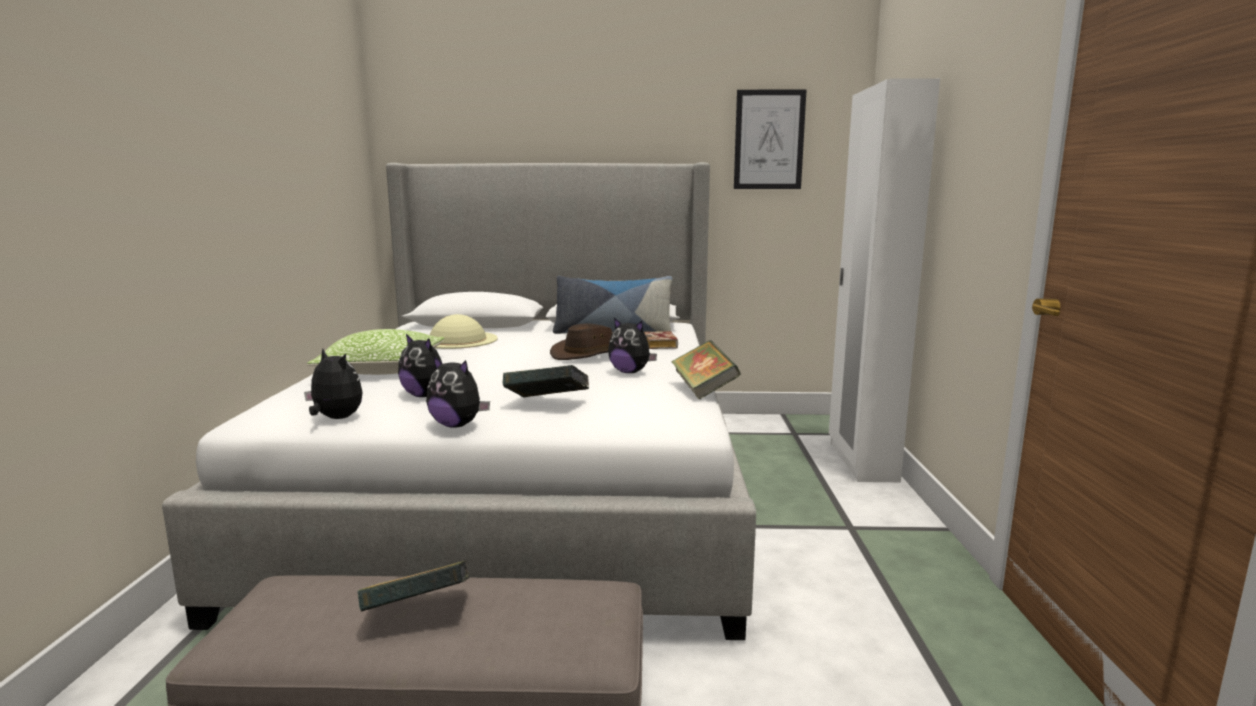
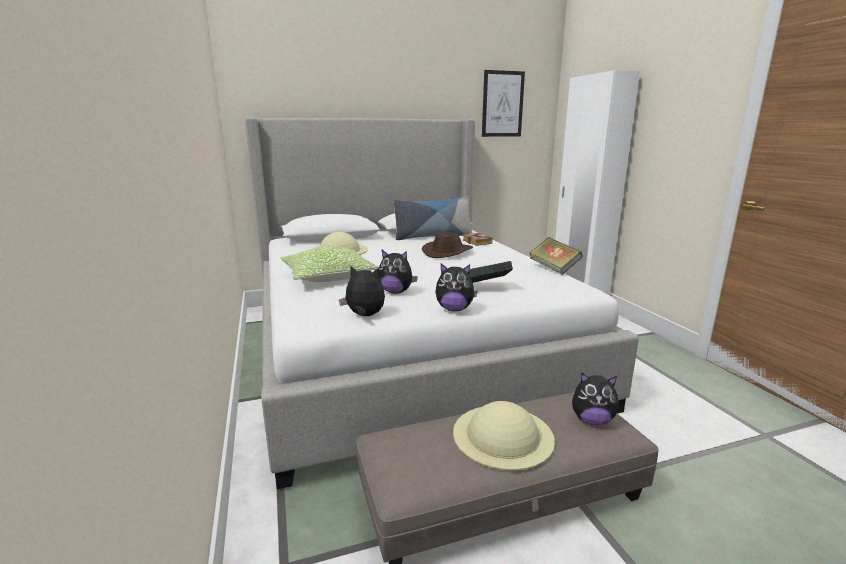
camera: 20 degrees left, 5 degrees up
book [357,560,470,612] -> beige hat [453,401,555,470]
plush toy [608,318,657,373] -> plush toy moved to [572,373,619,425]

